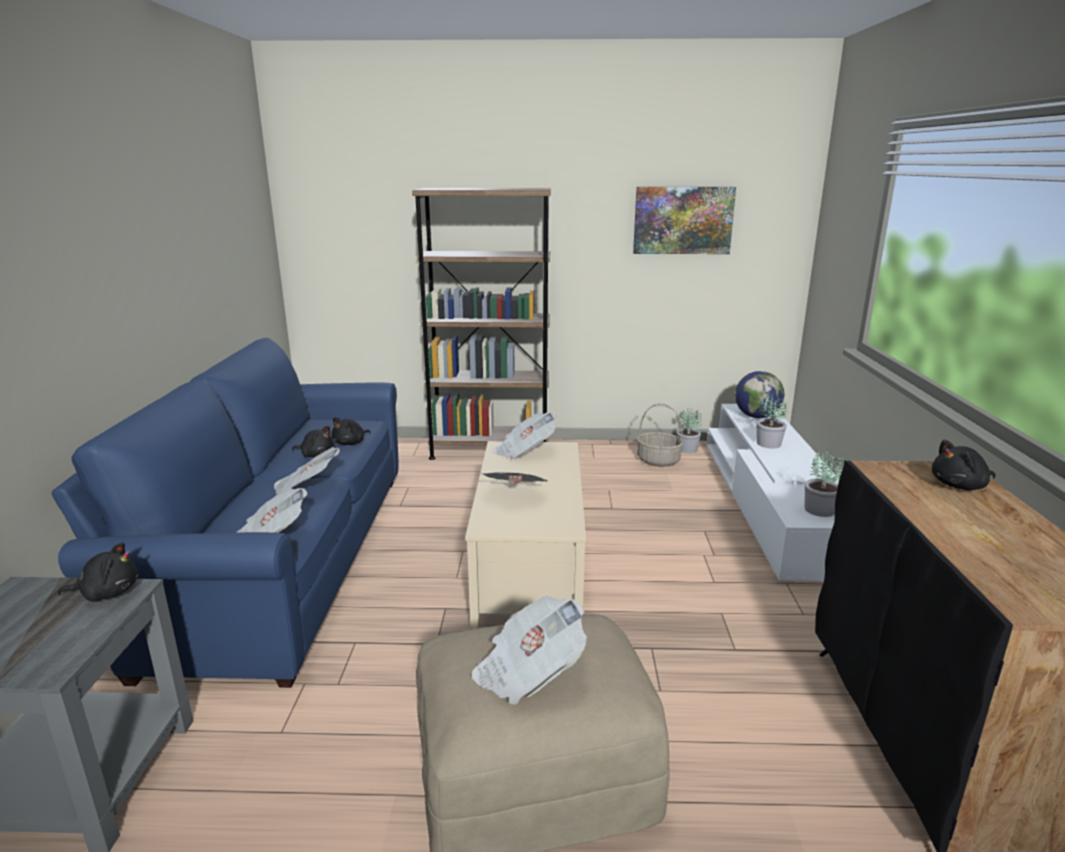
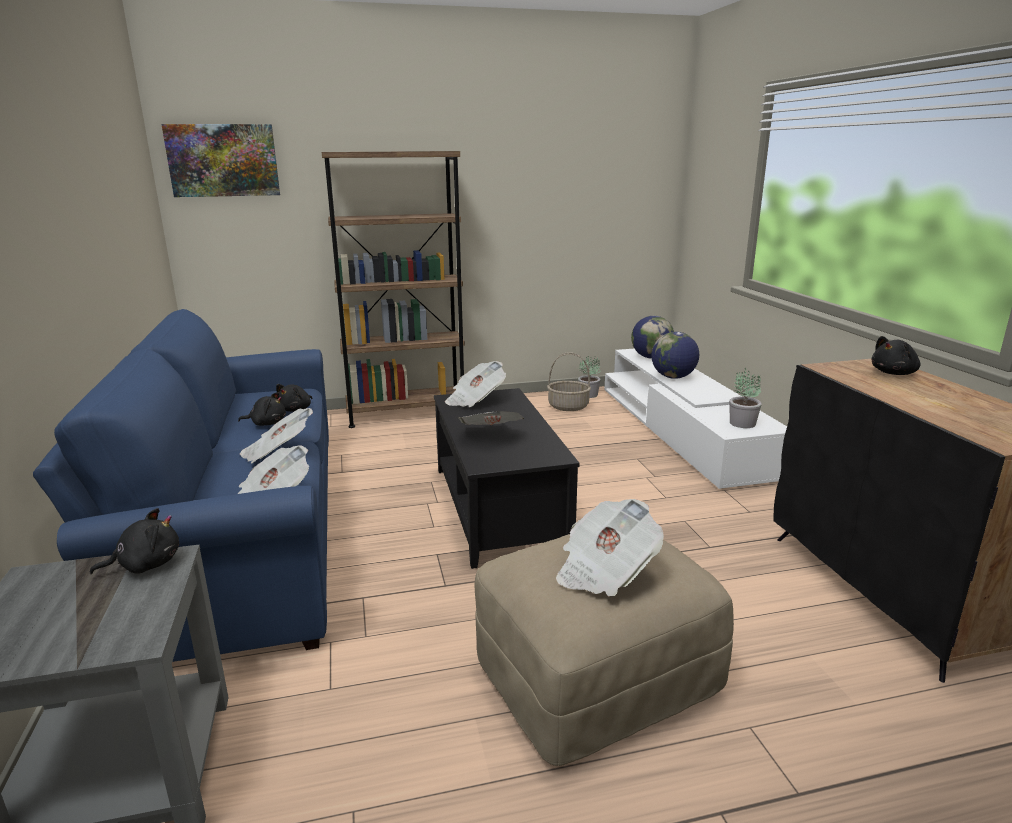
camera: 15 degrees left, 0 degrees up
beige coffee table [465,441,586,629] -> black coffee table [434,388,580,569]
picture [633,187,736,254] -> picture moved to [161,124,280,197]
potted plant [757,392,787,448] -> globe [651,332,699,379]

